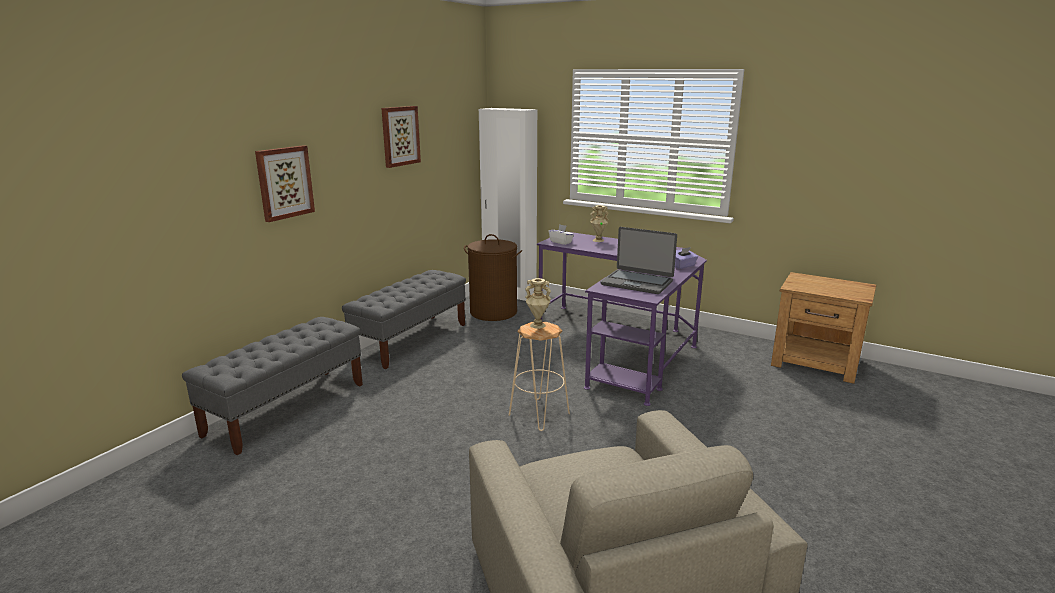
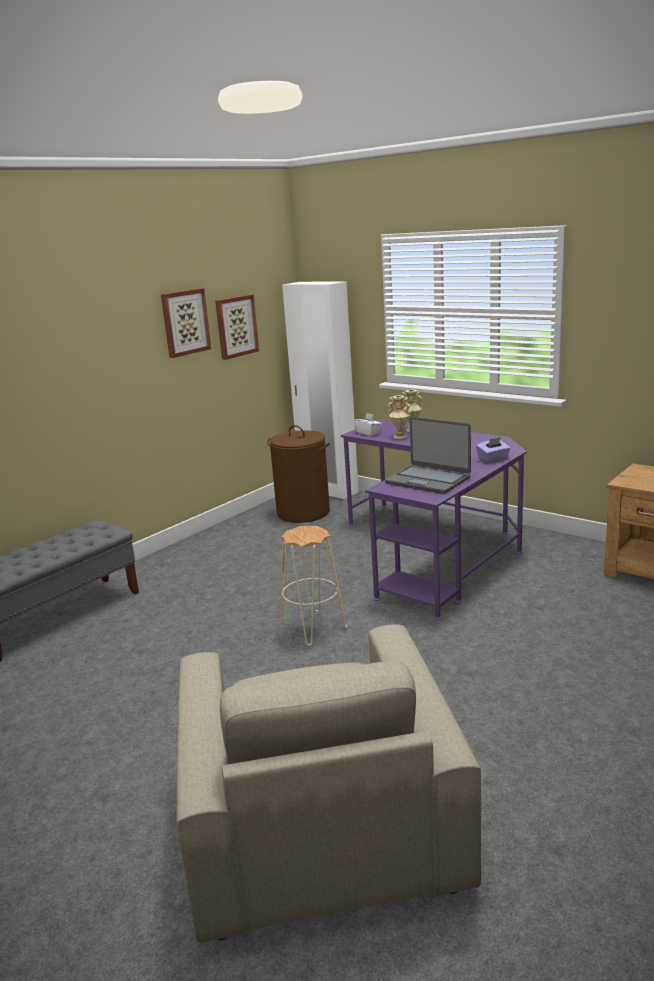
camera: 10 degrees right, 0 degrees up
picture [255,145,315,222] -> picture moved to [215,294,259,360]
grey bench [342,270,466,369] -> none
beige vase [525,278,551,329] -> beige vase moved to [388,395,410,439]

